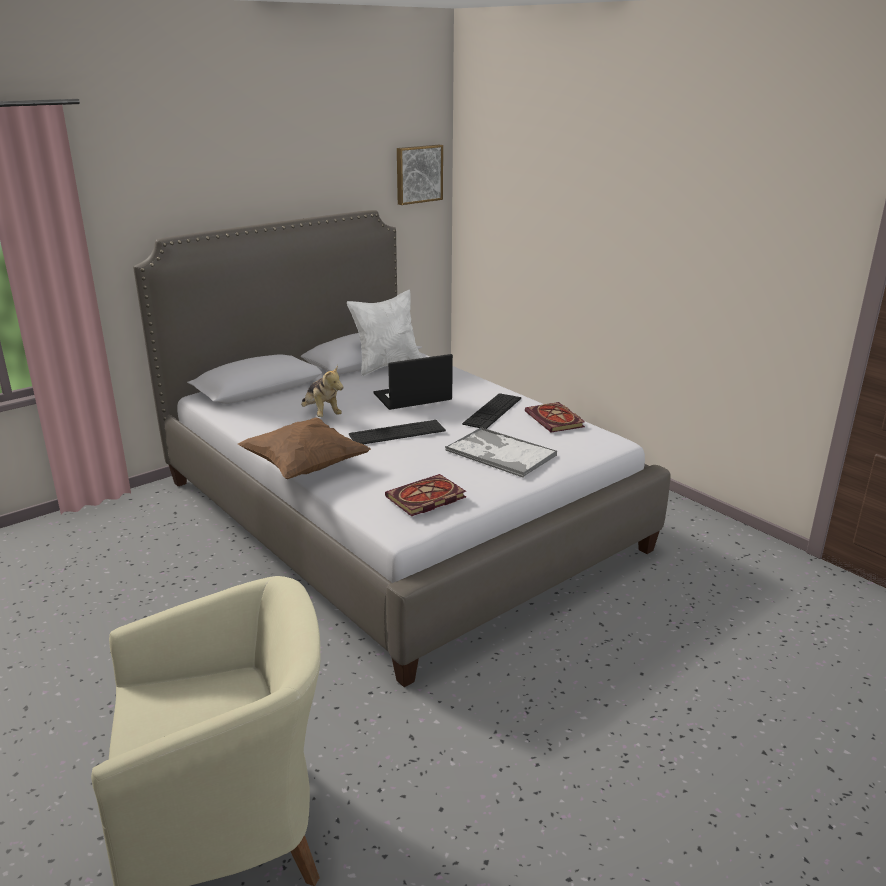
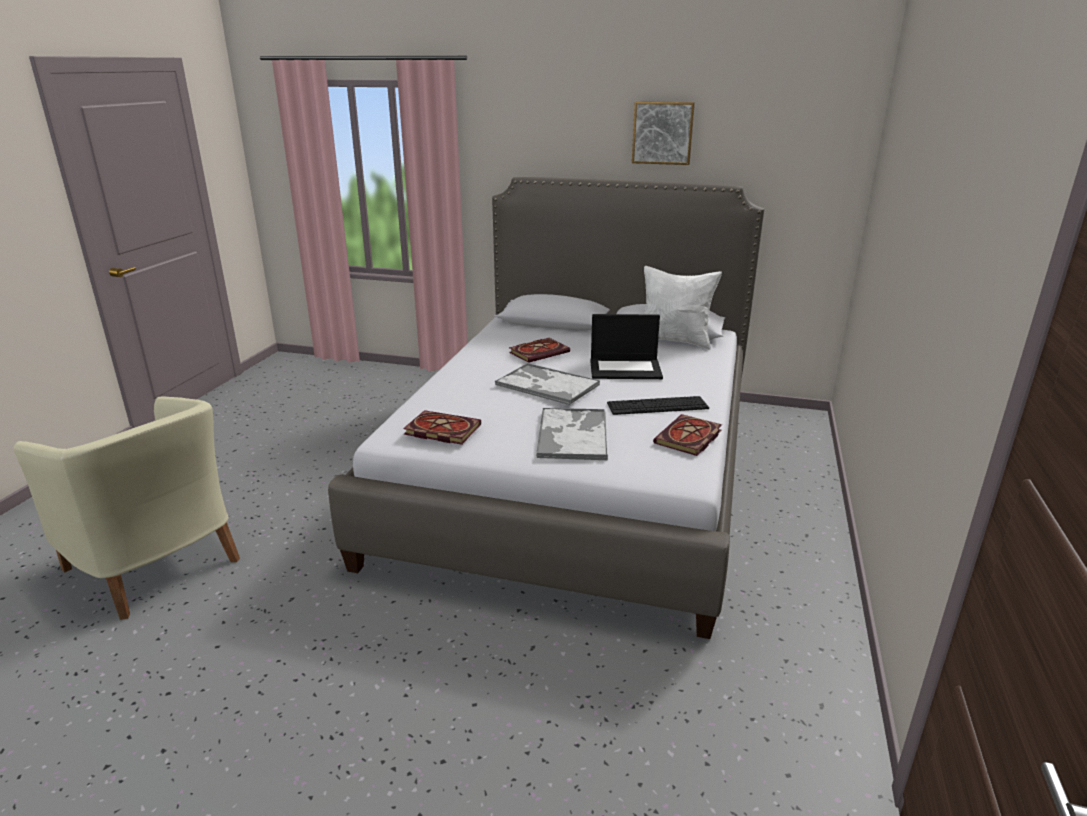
camera: 55 degrees right, 0 degrees up
brown pillow [238,417,371,479] -> none
plush toy [301,365,343,417] -> book [509,338,570,363]
keyboard [349,420,446,444] -> tray [495,363,600,405]
laptop [373,354,453,410] -> laptop turned 150 degrees clockwise [590,314,663,379]
picture [397,145,443,205] -> picture moved to [632,101,695,165]

